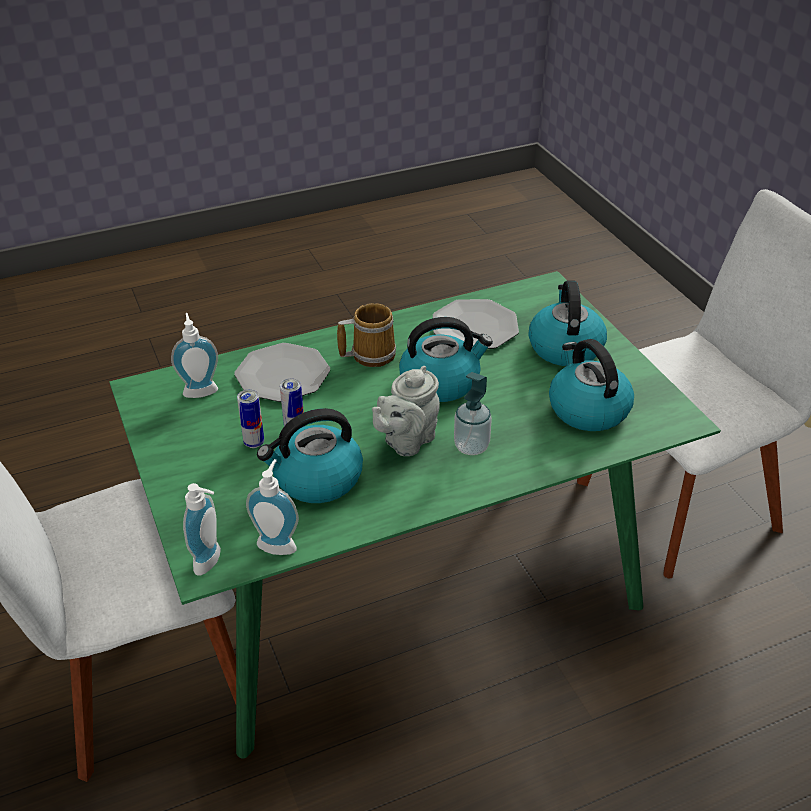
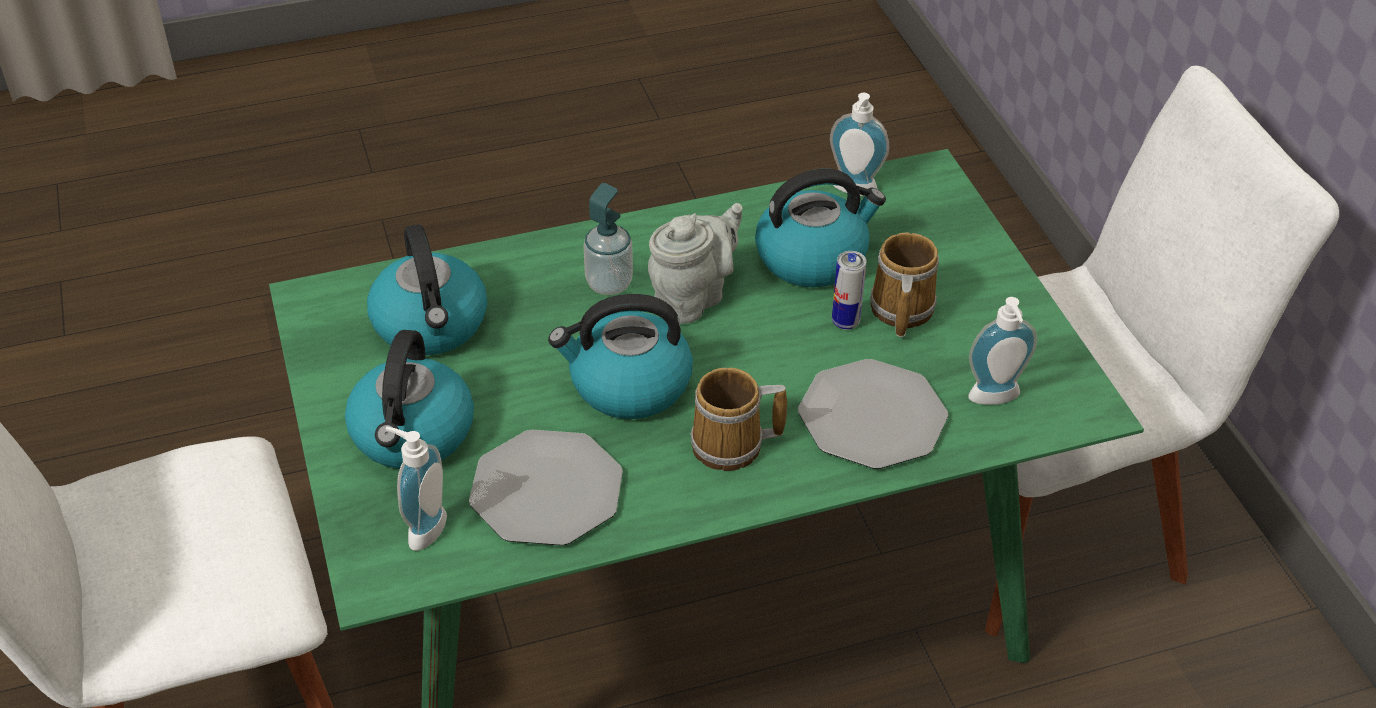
camera: 175 degrees left, 5 degrees up
soap dispenser [183,483,221,575] -> soap dispenser moved to [385,427,447,551]
can [237,389,264,448] -> mug [870,232,939,337]

